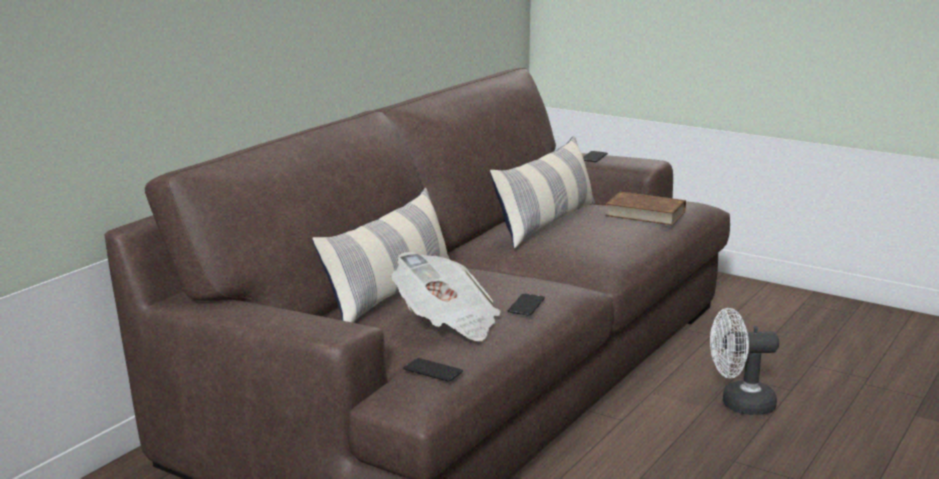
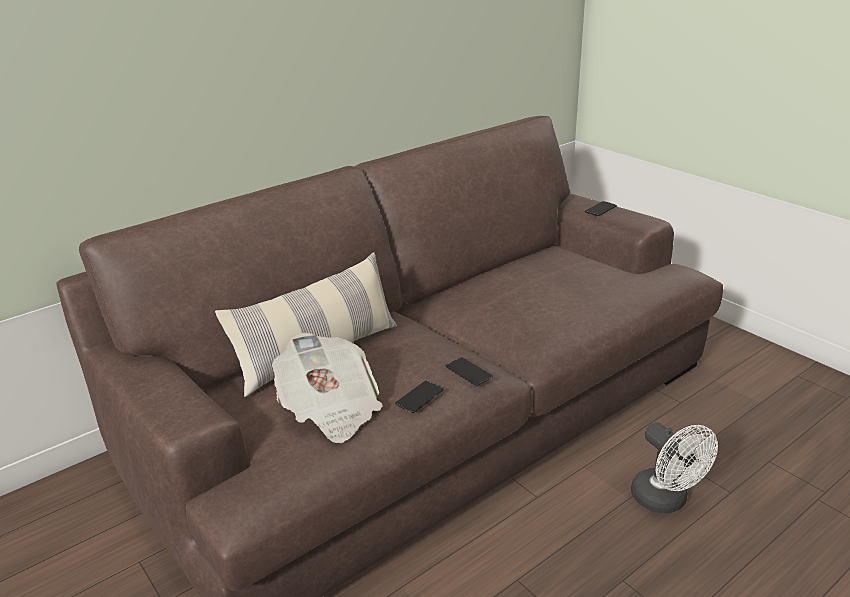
camera: 20 degrees right, 10 degrees up
phone [403,358,463,381] -> phone moved to [446,357,493,386]
pillow [490,136,595,248] -> none
brown book [605,192,686,225] -> none
white fan [710,308,779,415] -> white fan turned 135 degrees counterclockwise [631,422,718,513]

